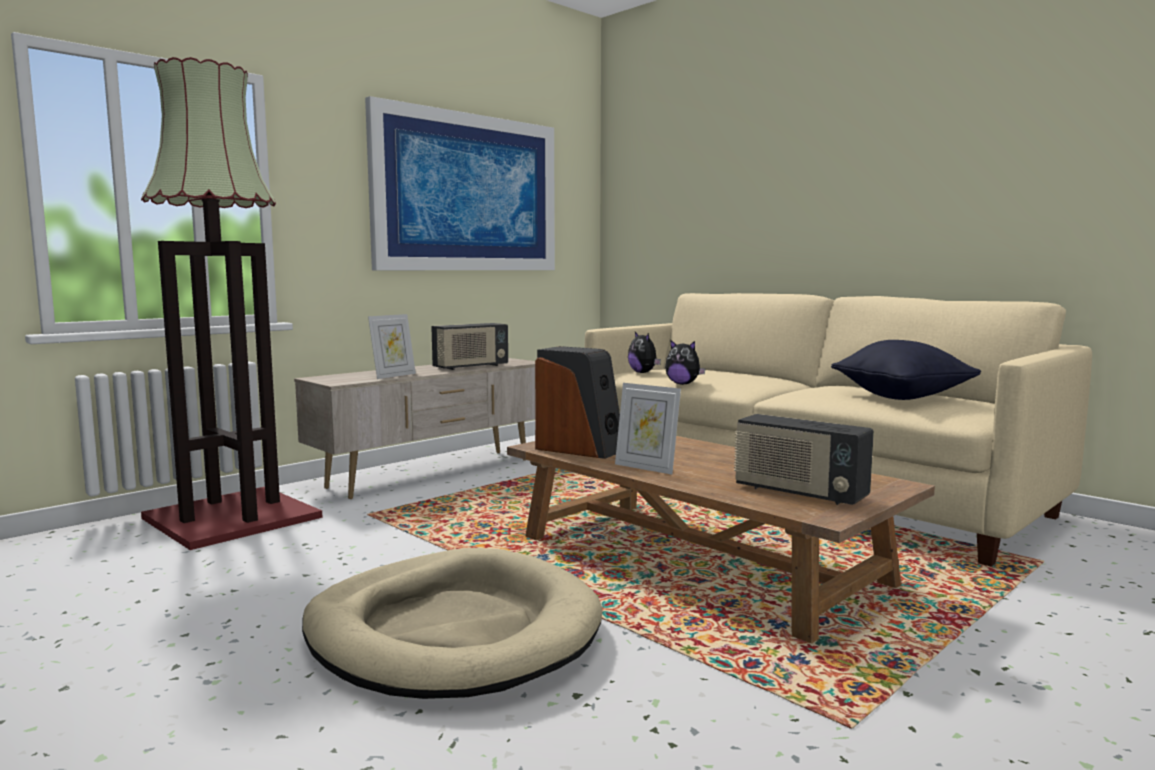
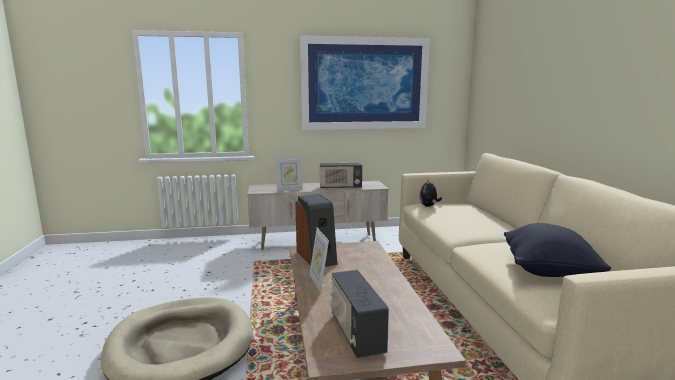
camera: 35 degrees right, 5 degrees up
floor lamp [141,57,323,550] -> none
plush toy [665,340,706,385] -> none

